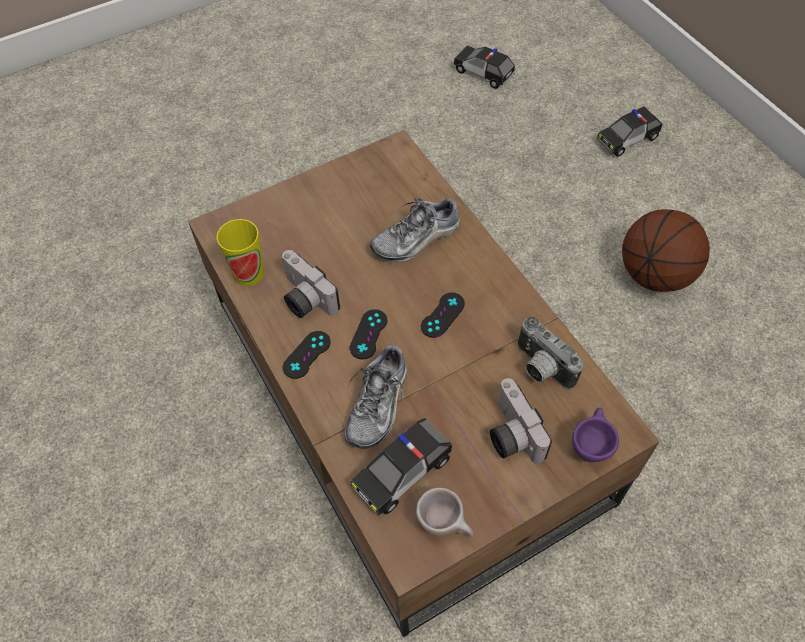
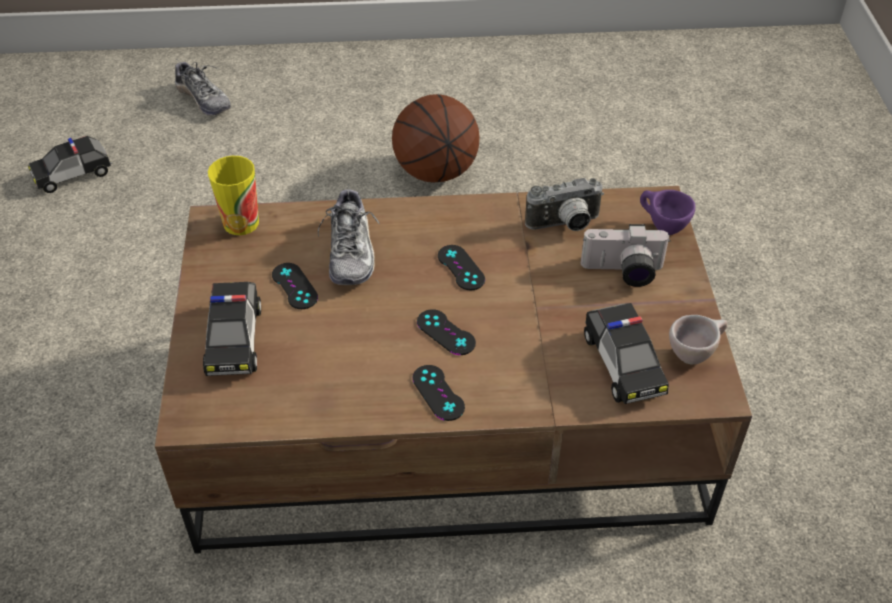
camera: 65 degrees left, 10 degrees down
cup [217,219,264,286] -> cup moved to [208,156,259,235]
camera [282,250,340,318] -> none
shoe [345,342,407,449] -> shoe moved to [175,62,231,115]
toy car [597,106,663,157] -> toy car moved to [203,282,261,376]
none -> black game controller [272,263,318,309]

